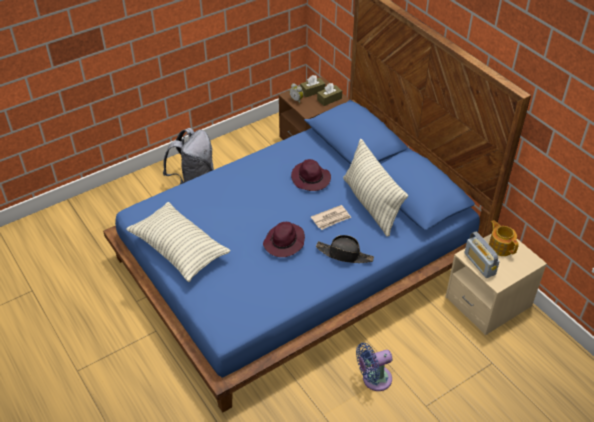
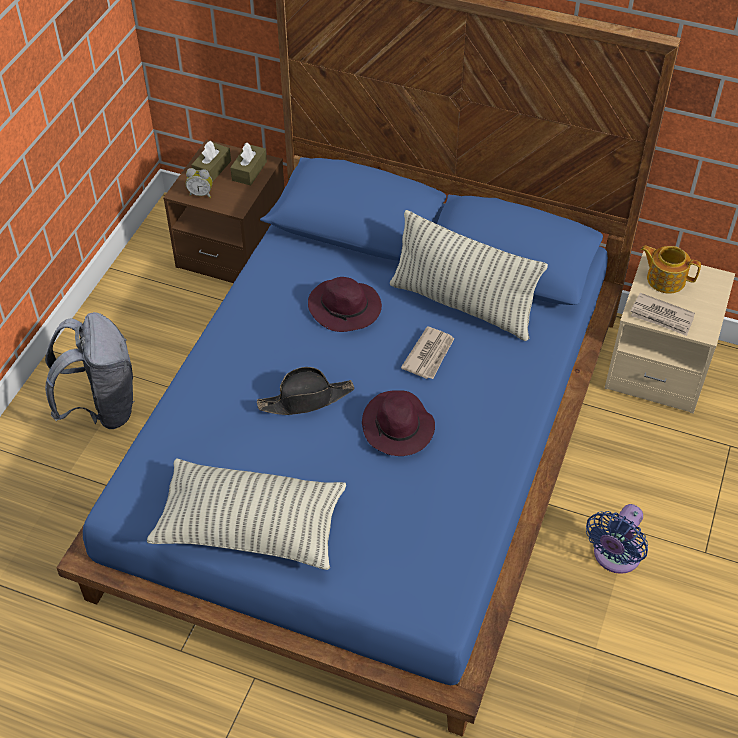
camera: 35 degrees left, 5 degrees up
black hat [316,235,374,263] -> black hat moved to [257,367,355,415]
radio [464,232,500,278] -> newspaper [630,293,695,336]

